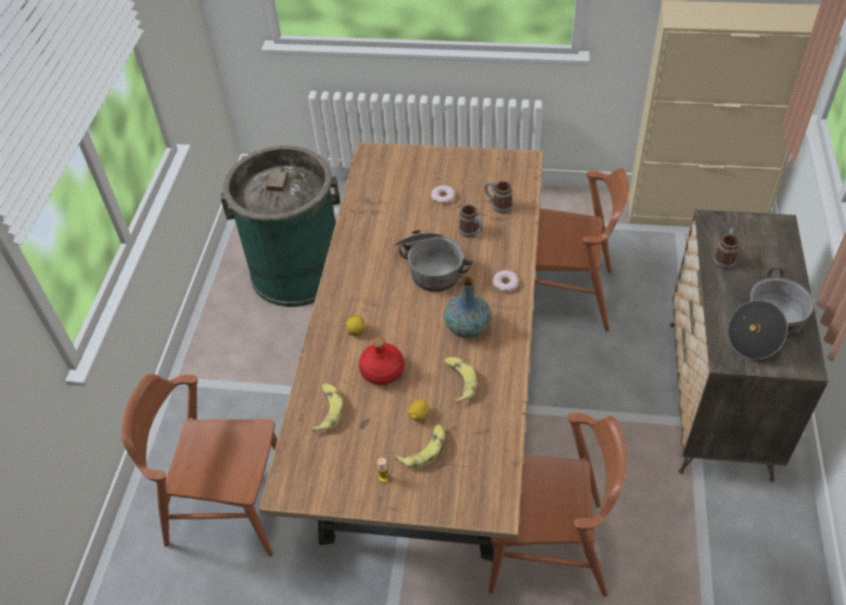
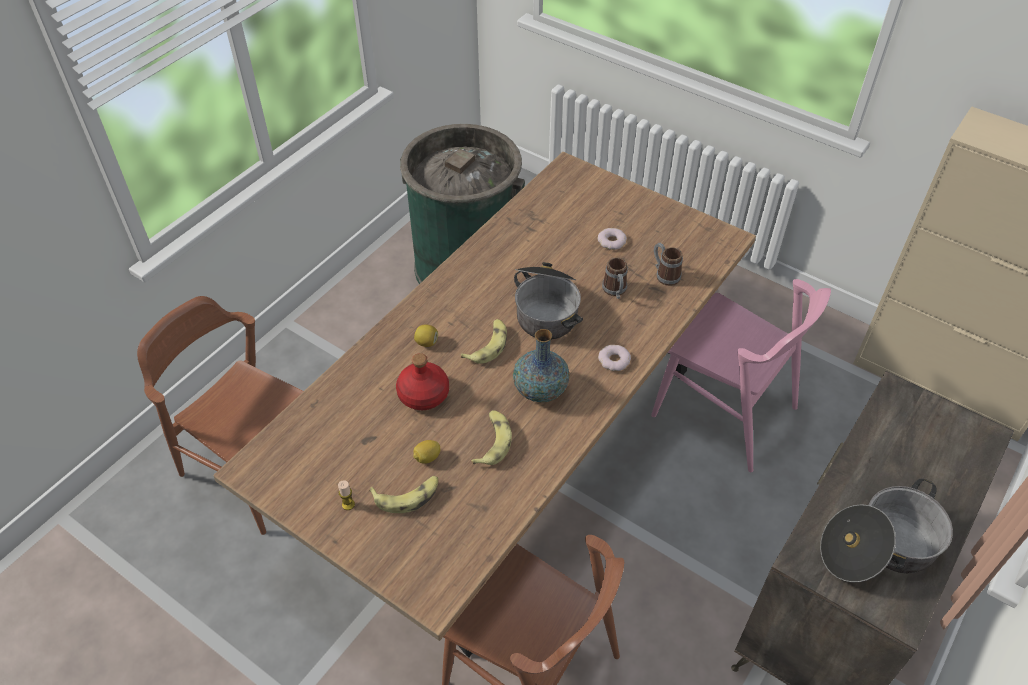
camera: 25 degrees right, 0 degrees up
banana [311,383,343,432] -> banana moved to [460,319,507,364]
brown chair [535,168,629,332] -> pink chair [651,279,831,472]
mug [713,228,740,269] -> none

